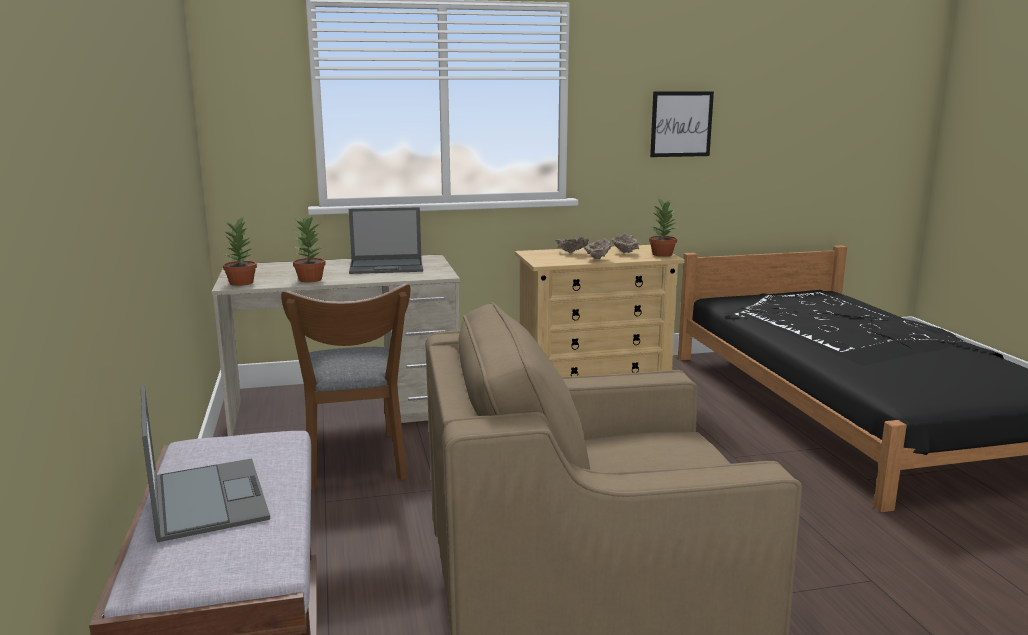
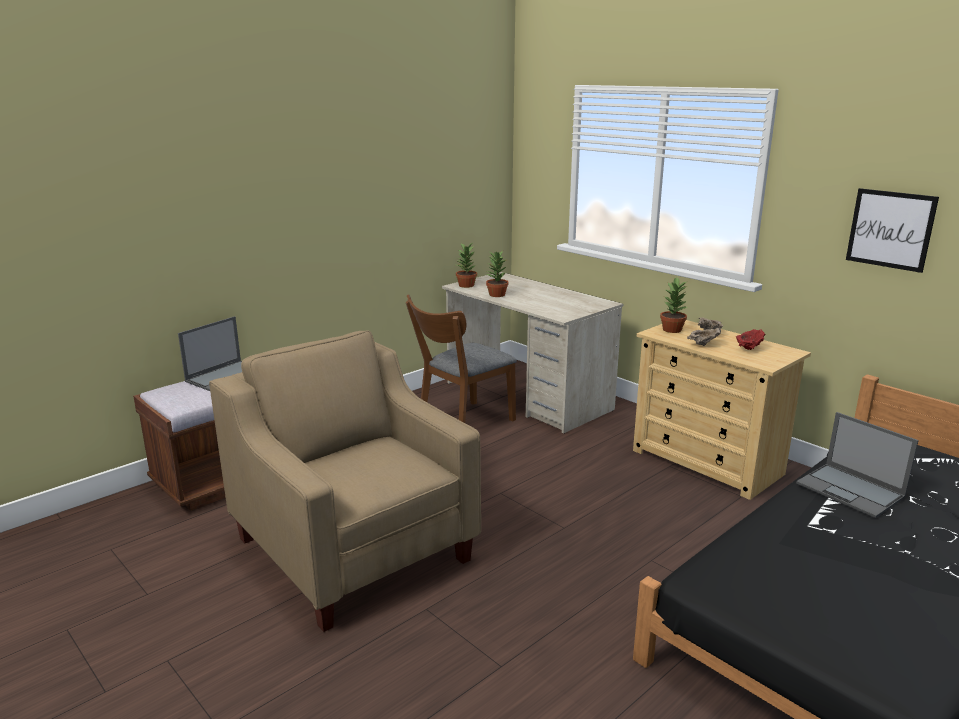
camera: 60 degrees right, 5 degrees up
laptop [349,207,423,274] -> laptop moved to [796,412,919,518]
beige bowl [612,232,640,253] -> red bowl [736,329,765,350]
potted plant [649,198,678,257] -> potted plant moved to [660,277,687,333]

